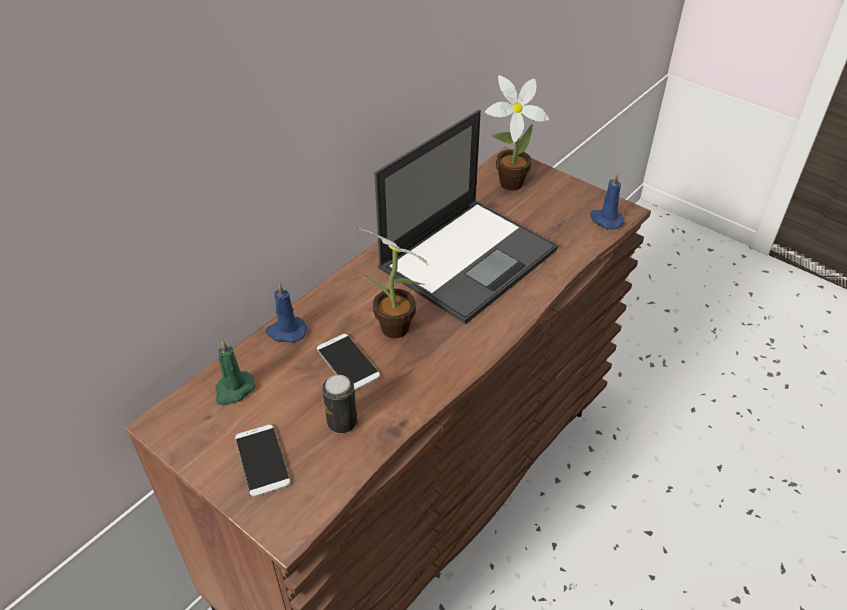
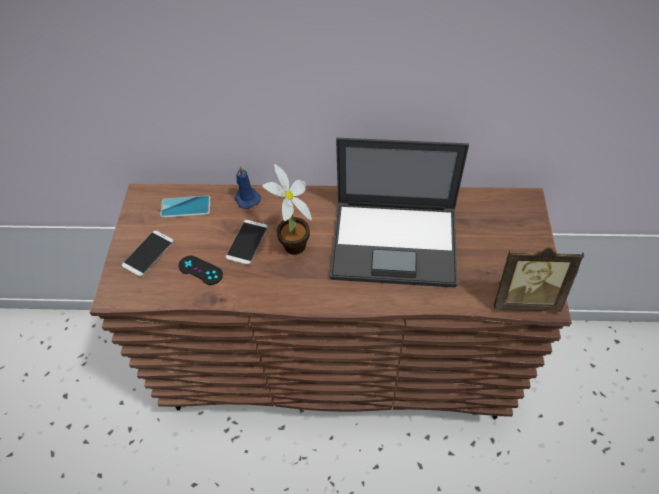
camera: 55 degrees right, 10 degrees up
green candle [215,340,256,406] -> phone [160,195,211,218]
can [322,375,357,433] -> black game controller [178,256,223,285]
potted plant [485,75,549,190] -> none
blue candle [590,173,624,230] -> picture frame [494,247,584,312]

